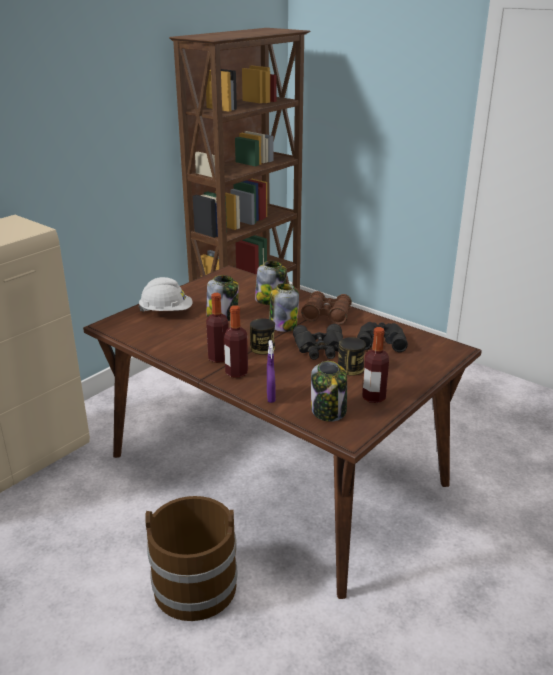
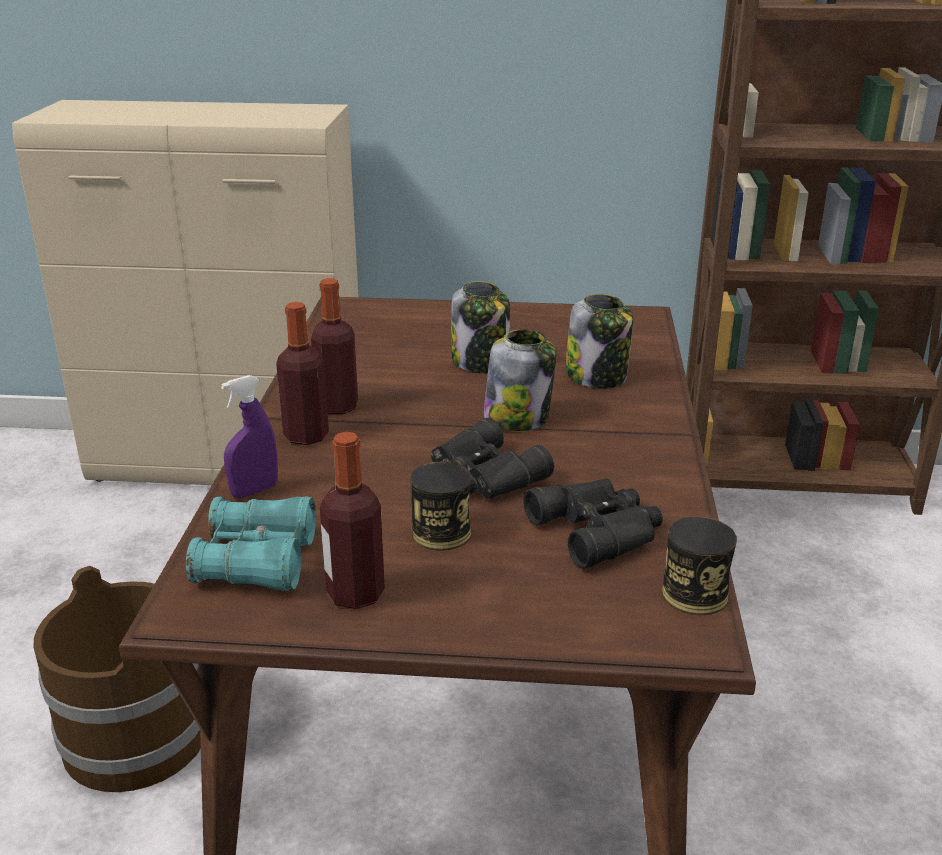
camera: 55 degrees right, 0 degrees up
white hard hat [138,277,193,312] -> none
can [250,318,275,355] -> can moved to [662,517,737,615]
brown binoculars [301,291,352,325] -> none
jar [311,361,347,422] -> turquoise binoculars [186,496,316,591]

